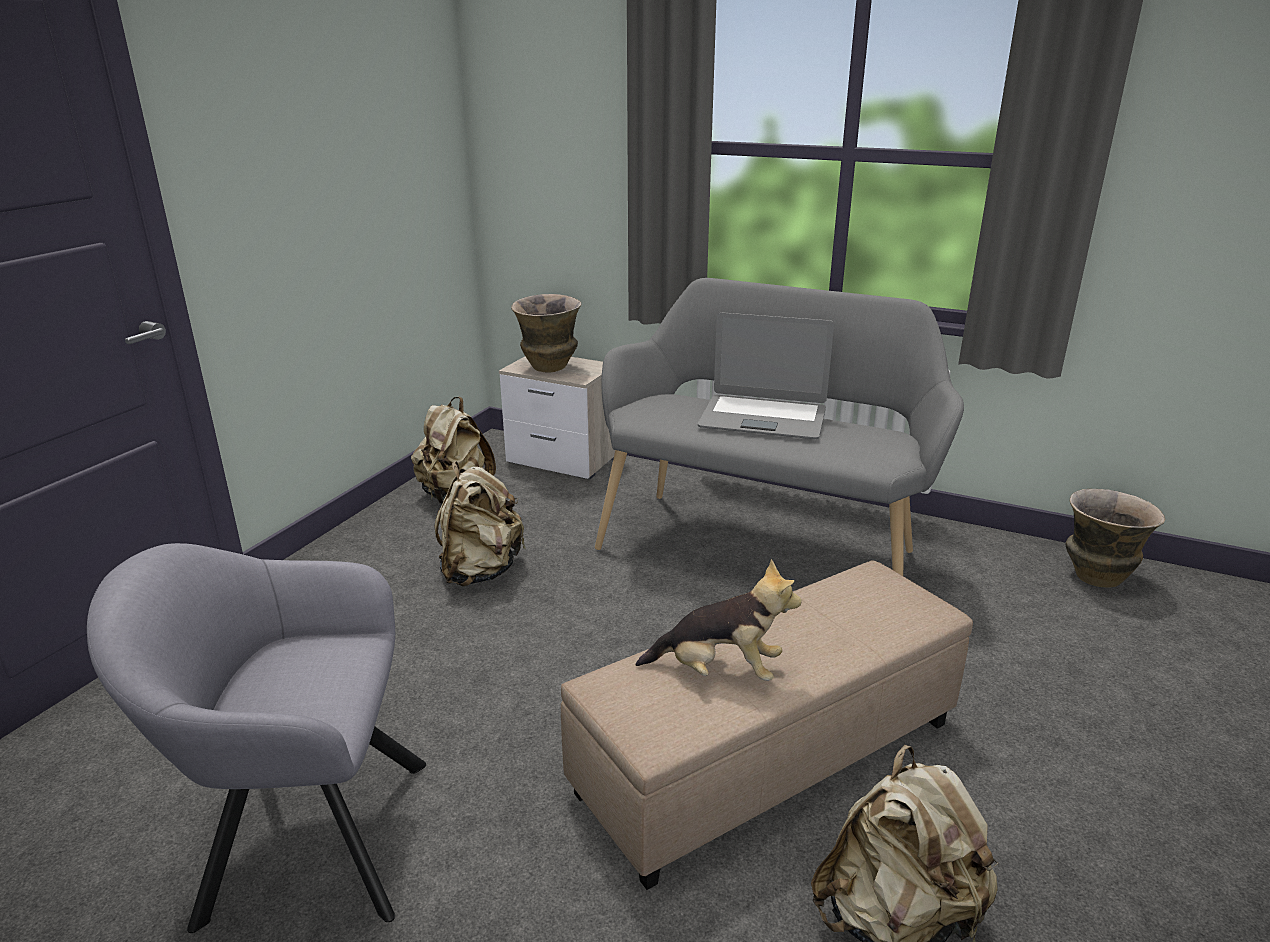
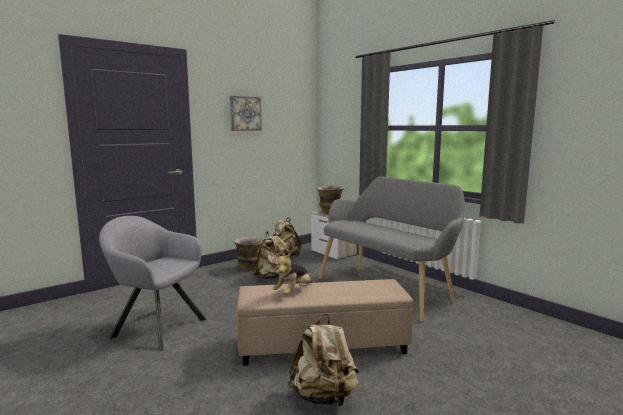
camera: 25 degrees right, 15 degrees down
plush toy [636,559,802,681] -> plush toy turned 90 degrees clockwise [273,253,312,295]
laptop [698,312,834,439] -> none
vase [1066,489,1165,588] -> vase moved to [234,237,263,270]
none -> picture [230,96,262,131]

